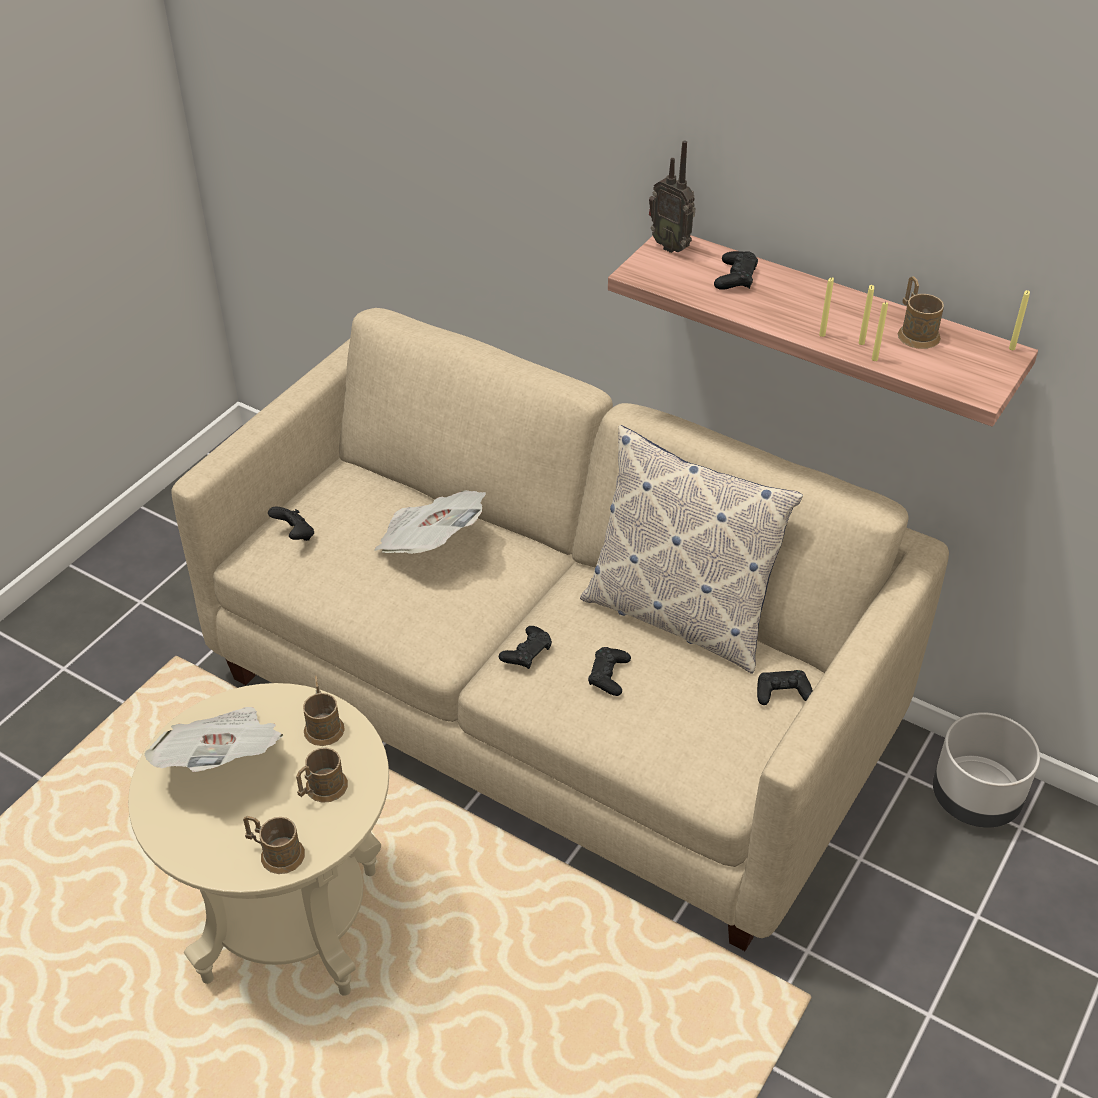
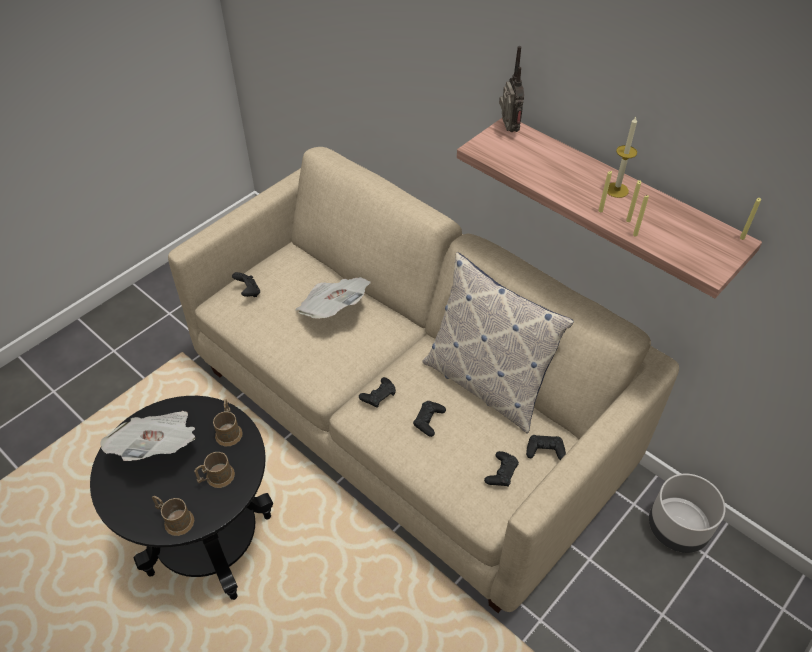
camera: 10 degrees right, 5 degrees up
beige side table [128,683,389,996] -> black side table [90,396,273,600]
radio [649,140,696,253] -> radio turned 150 degrees counterclockwise [499,46,524,132]
black game controller [714,251,758,290] -> black game controller moved to [484,451,519,486]
brown mug [898,276,944,349] -> none
none -> candle [607,117,637,198]

